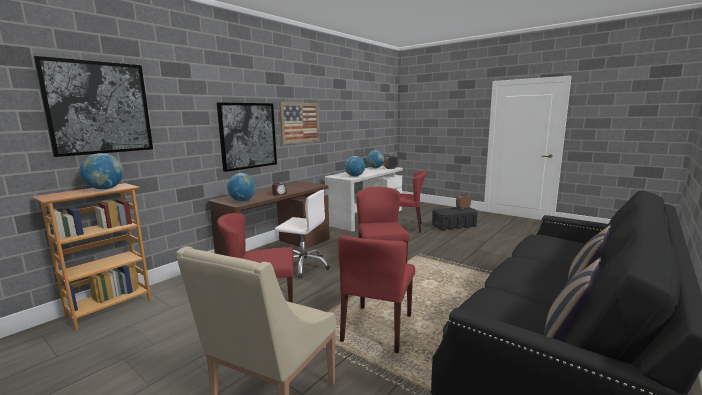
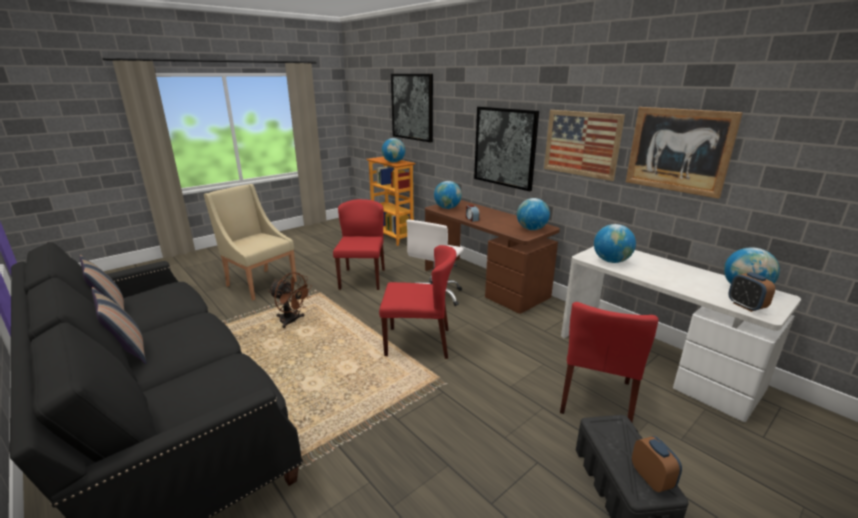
camera: 100 degrees right, 10 degrees up
red chair [338,235,415,353] -> brown fan [269,272,312,328]
none -> globe [517,198,550,230]
none -> picture [626,107,743,199]

